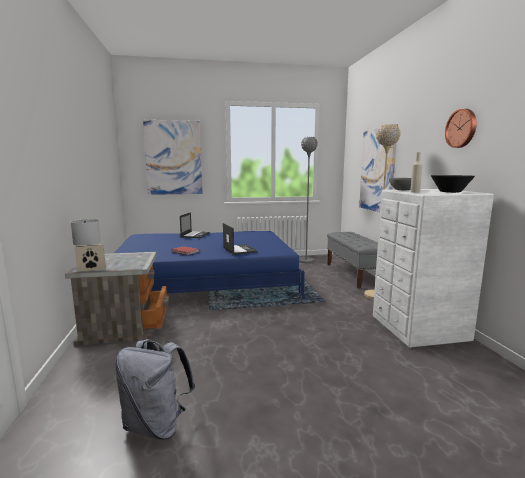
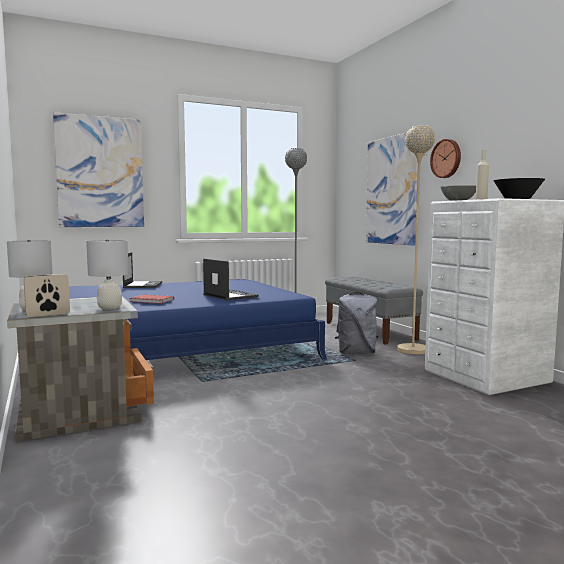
camera: 15 degrees left, 5 degrees down
grey backpack [115,339,195,440] -> grey backpack moved to [335,292,378,354]
wall clock [445,109,477,148] -> wall clock moved to [430,139,461,178]
none -> grey table lamp [86,239,129,310]

